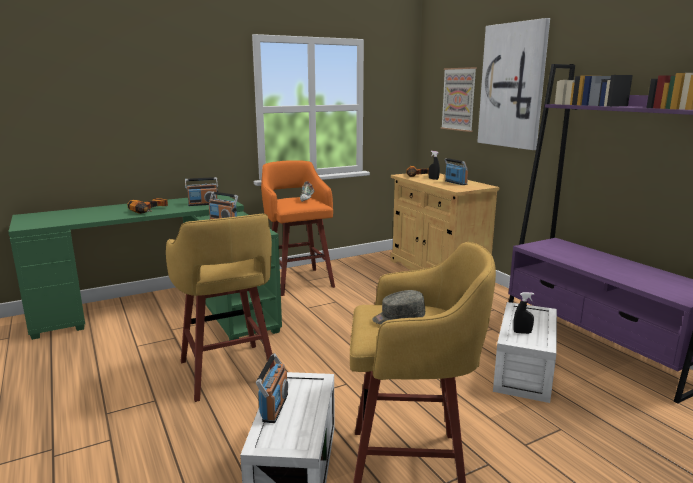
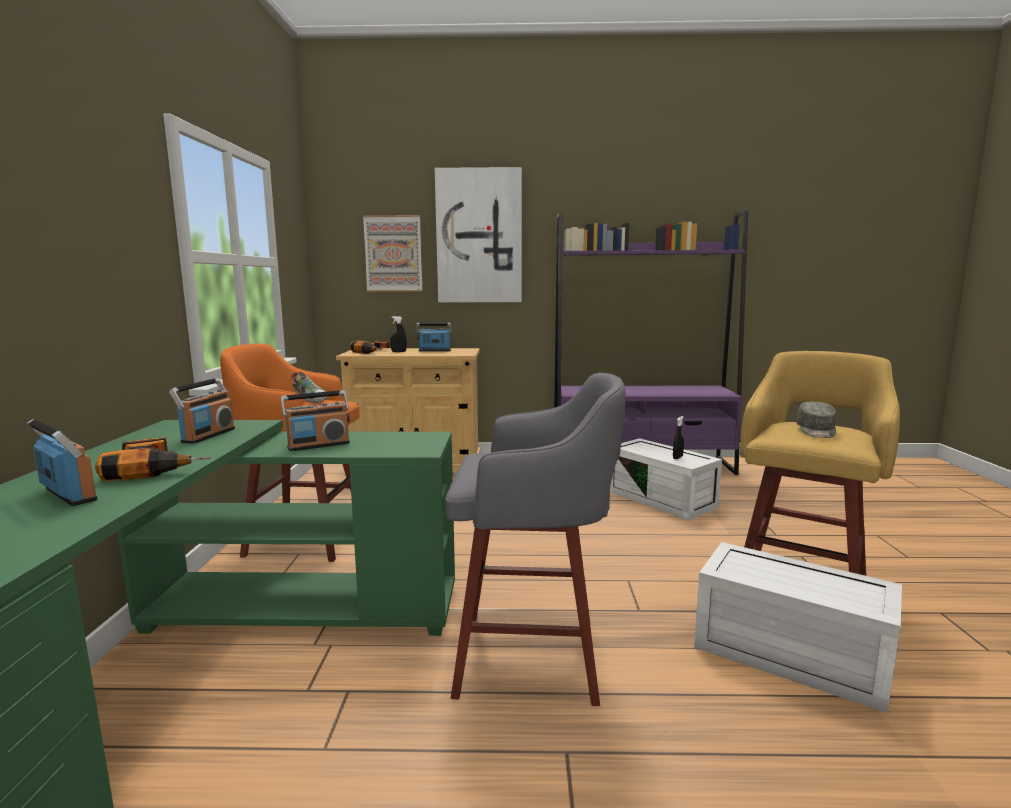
camera: 60 degrees left, 5 degrees down
yellow stool [166,214,275,402] -> grey stool [446,373,626,706]
radio [256,353,288,423] -> radio moved to [27,419,98,506]

